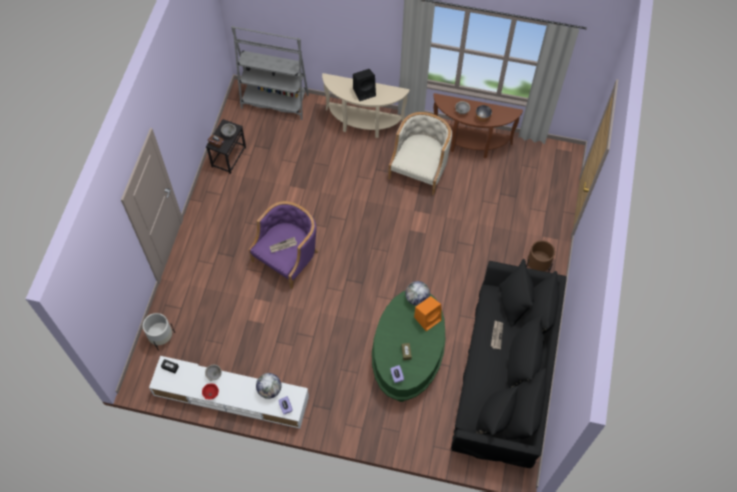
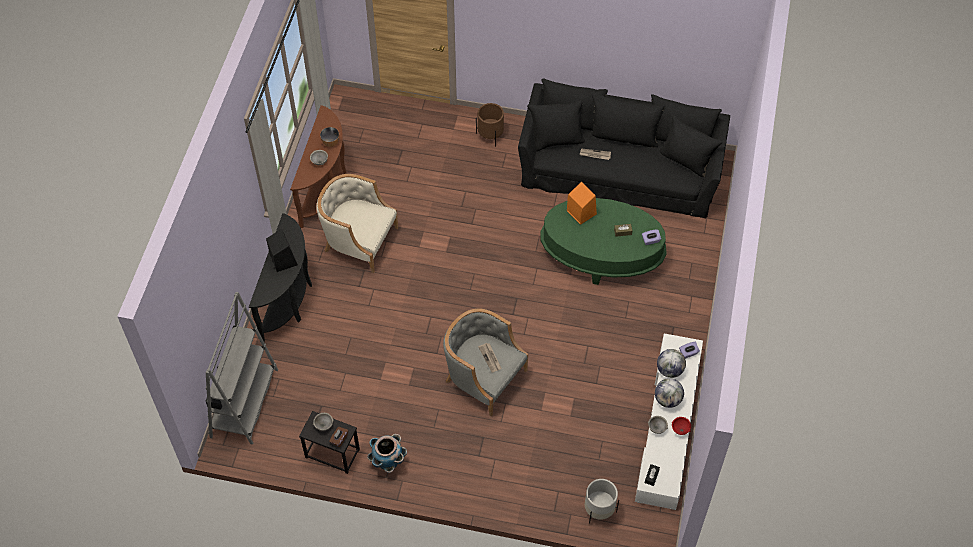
camera: 90 degrees left, 5 degrees down
purple armchair [249,201,318,289] -> grey armchair [443,308,528,416]
beige console table [322,73,410,138] -> black console table [249,213,312,342]
globe [405,281,430,306] -> globe moved to [655,378,684,408]
none -> planter [367,434,407,473]

